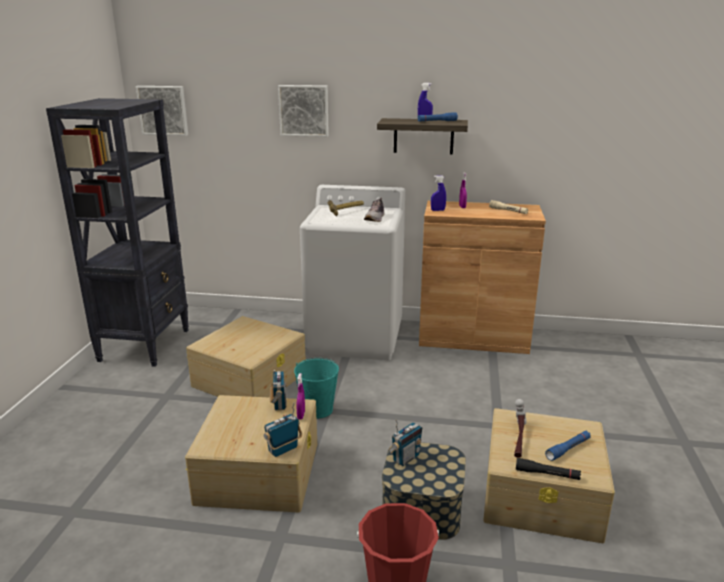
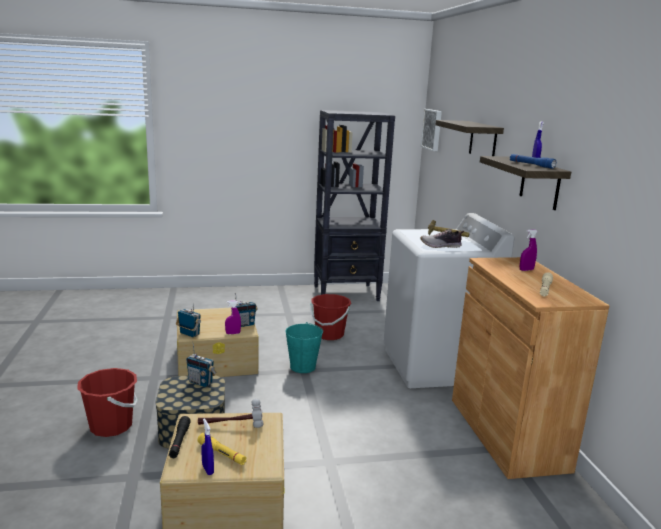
camera: 70 degrees right, 5 degrees down
beige storage box [186,316,306,398] -> red bucket [310,294,351,340]
picture [278,85,329,137] -> shelf [435,120,504,156]
blue spray bottle [431,175,446,211] -> blue spray bottle moved to [201,419,214,475]
blue flashlight [545,431,591,461] -> yellow flashlight [198,433,247,465]

